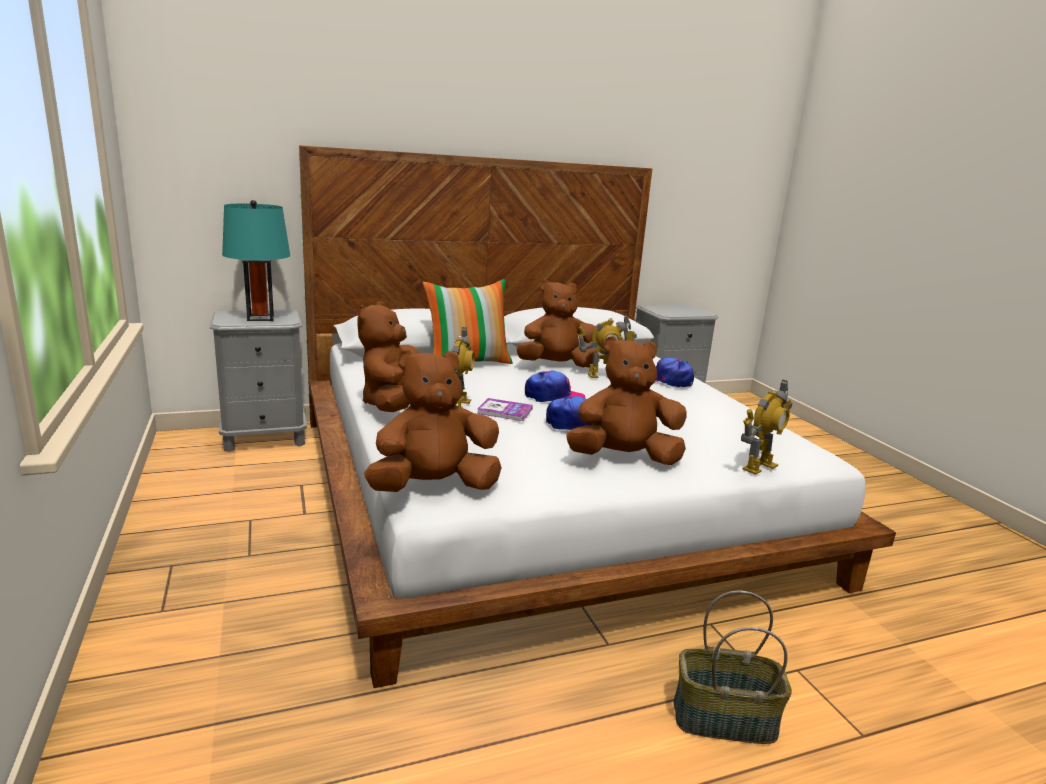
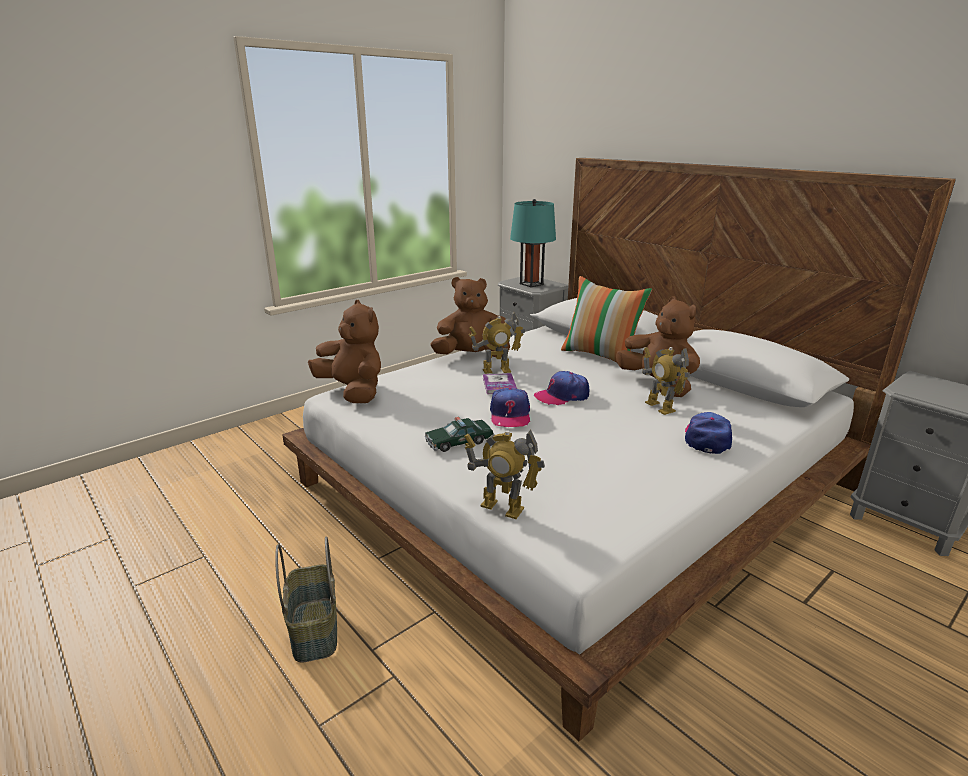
camera: 70 degrees right, 5 degrees up
cap [525,370,586,402] -> cap turned 90 degrees clockwise [534,371,589,405]
brown plush toy [566,336,687,465] -> toy car [425,417,494,452]

